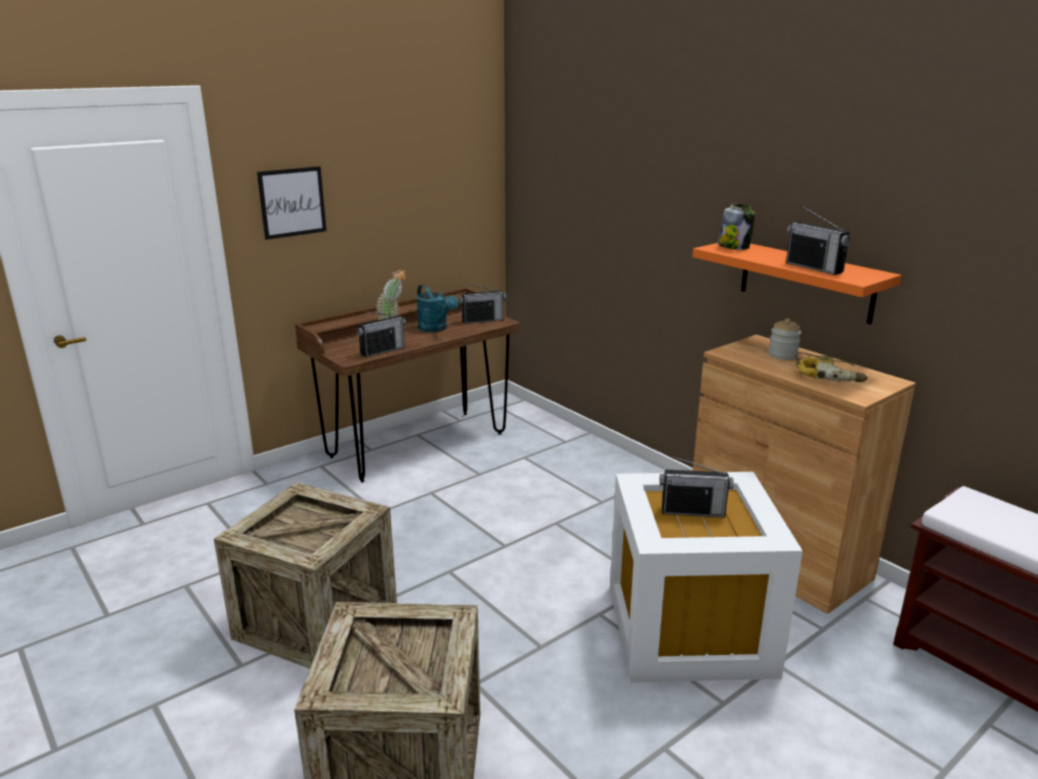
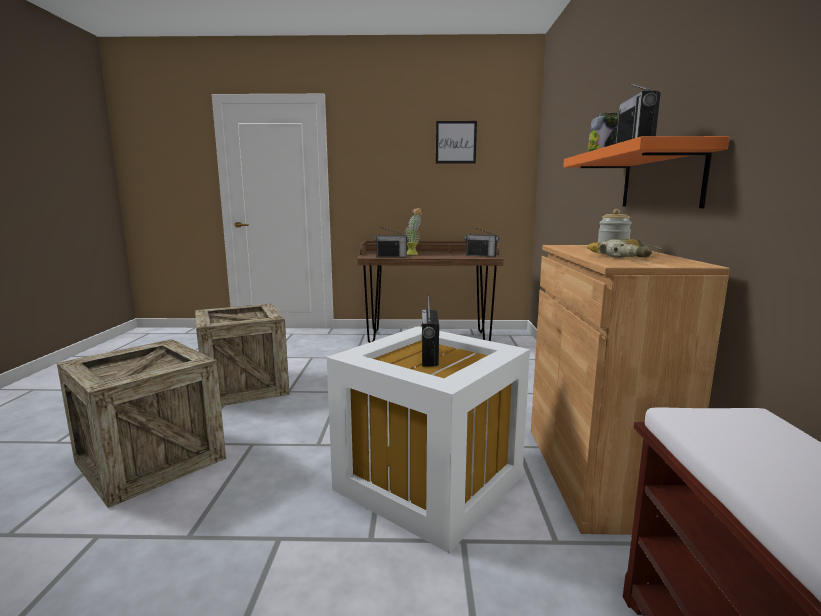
camera: 40 degrees right, 10 degrees down
picture [257,166,326,240] -> picture moved to [436,121,477,163]
turquoise watering can [417,284,458,332] -> none
radio [659,456,734,518] -> radio turned 45 degrees clockwise [421,294,439,367]

